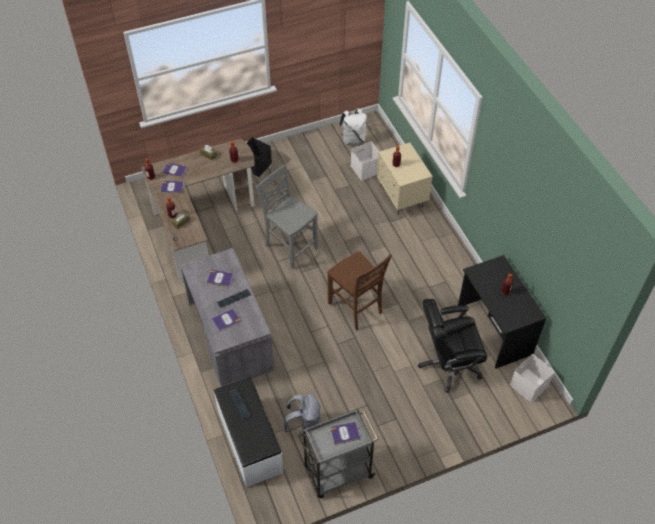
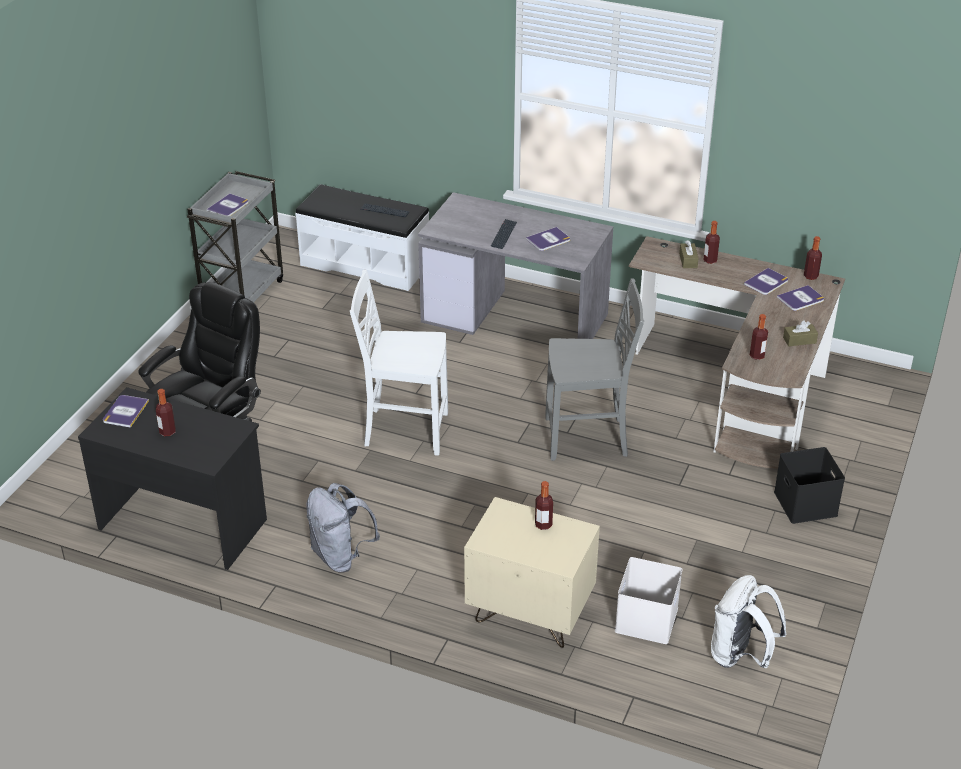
camera: 135 degrees right, 15 degrees down
book [211,308,240,331] -> book moved to [103,395,149,428]
grey backpack [284,394,321,437] -> grey backpack moved to [306,483,380,573]
brown chair [327,251,392,331] -> white chair [350,270,448,455]
white storage box [510,354,555,403] -> none

